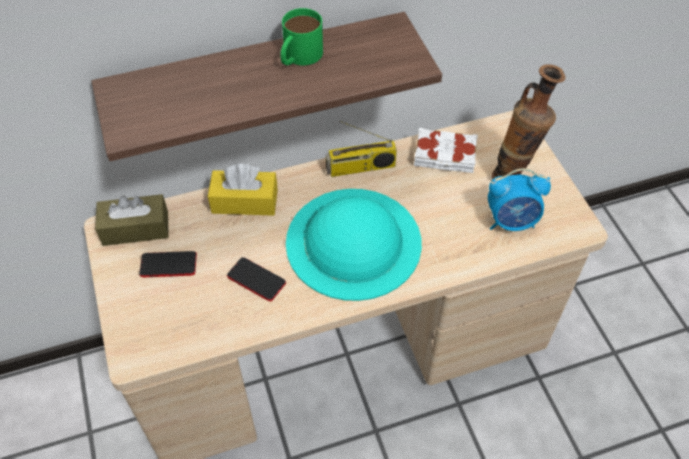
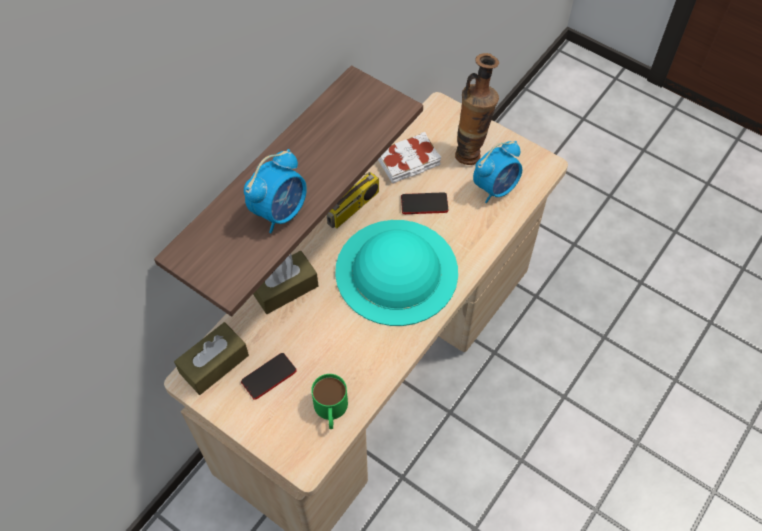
camera: 35 degrees left, 5 degrees up
yellow tissue box [208,164,278,216] -> brown tissue box [253,251,318,314]
phone [227,257,286,301] -> phone moved to [401,192,448,214]
green mug [280,8,323,65] -> green mug moved to [311,374,348,429]
none -> alarm clock [244,149,307,233]

